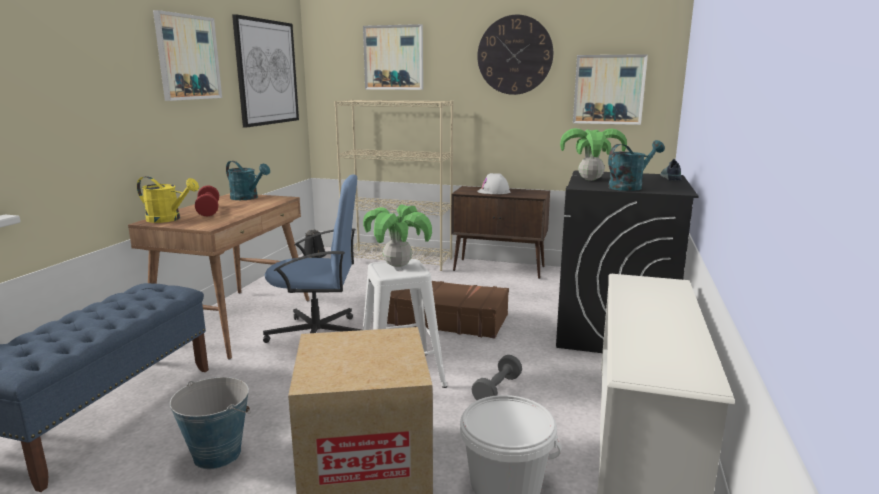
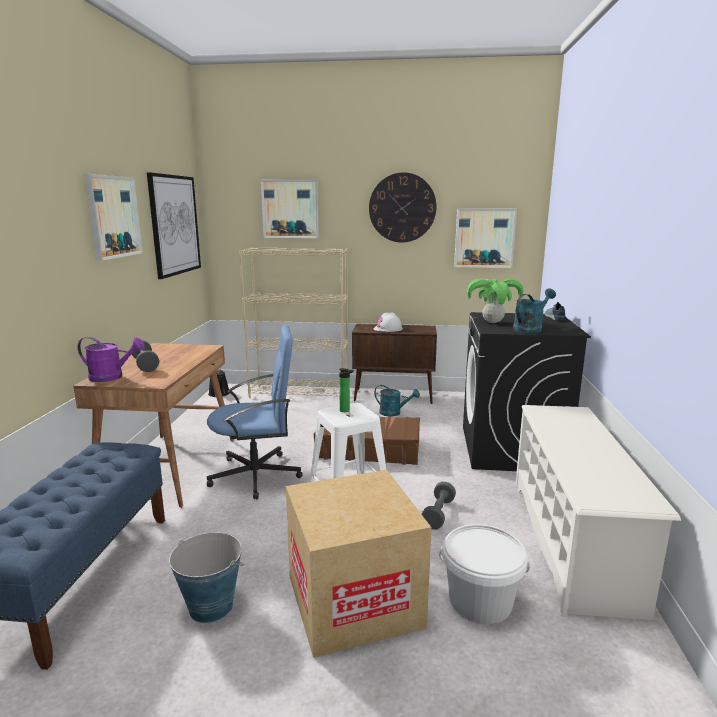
camera: 10 degrees left, 0 degrees up
yellow watering can [137,176,199,223] -> purple watering can [78,337,145,382]
red dumbbell [195,185,219,217] -> grey dumbbell [130,340,159,372]
turquoise watering can [226,161,270,200] -> turquoise watering can moved to [374,385,420,417]
potted plant [363,205,432,267] -> bottle [339,368,354,412]

